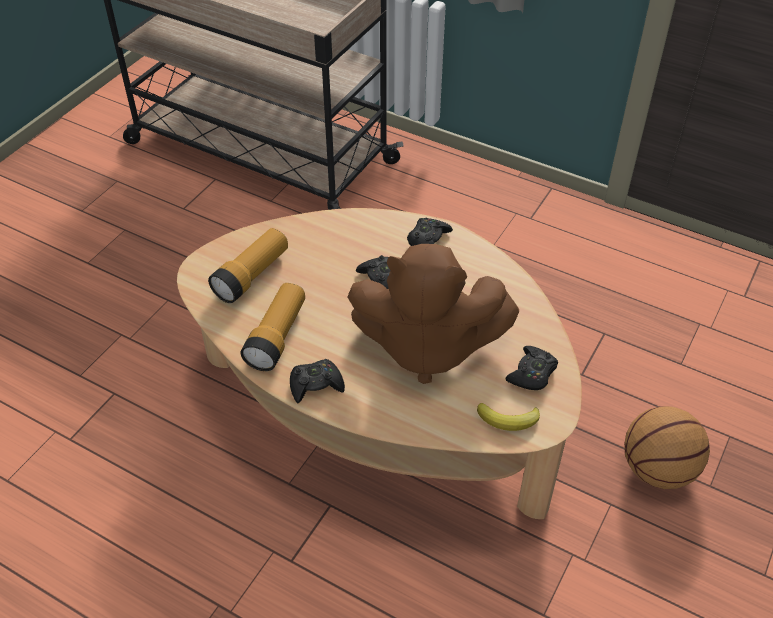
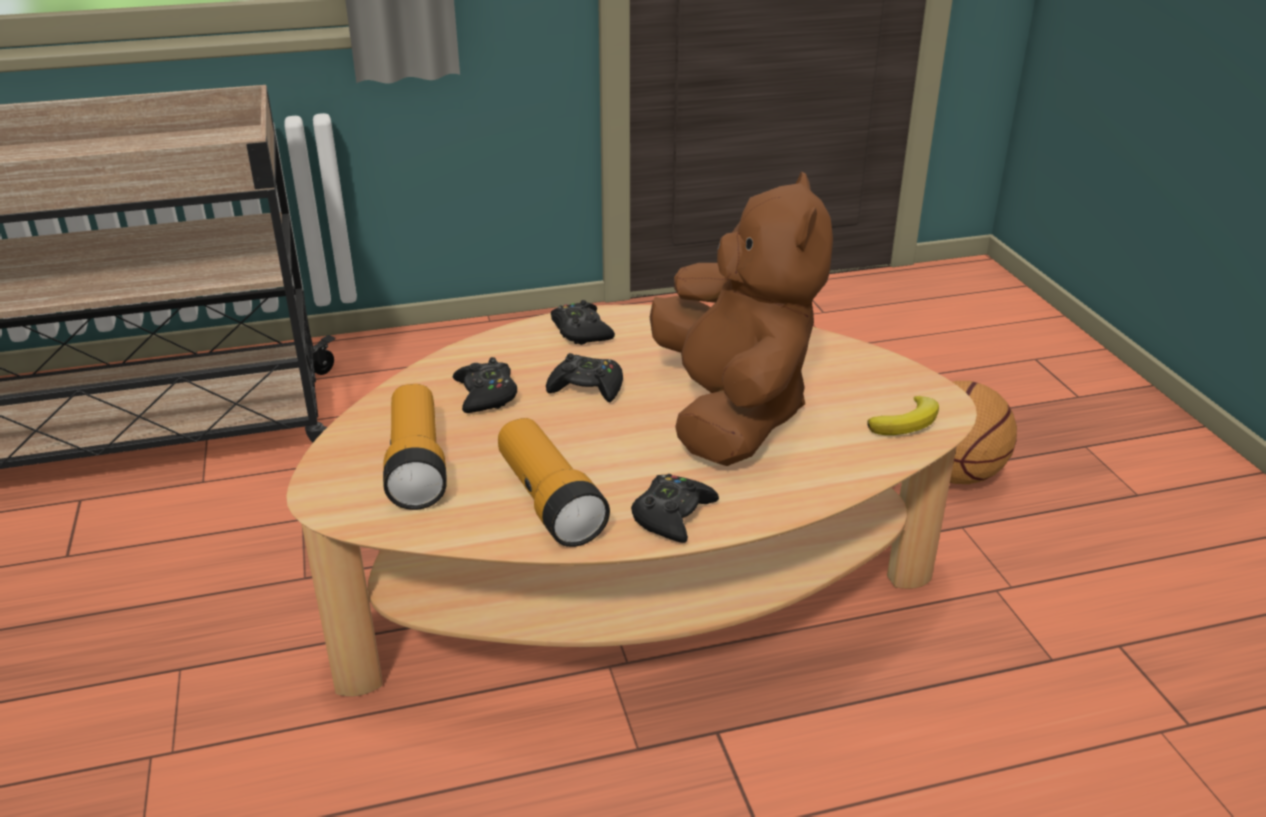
camera: 45 degrees left, 15 degrees down
brown plush toy [347,244,519,384] -> brown plush toy turned 60 degrees counterclockwise [650,171,833,466]
black game controller [506,346,558,390] -> black game controller moved to [453,357,517,413]

